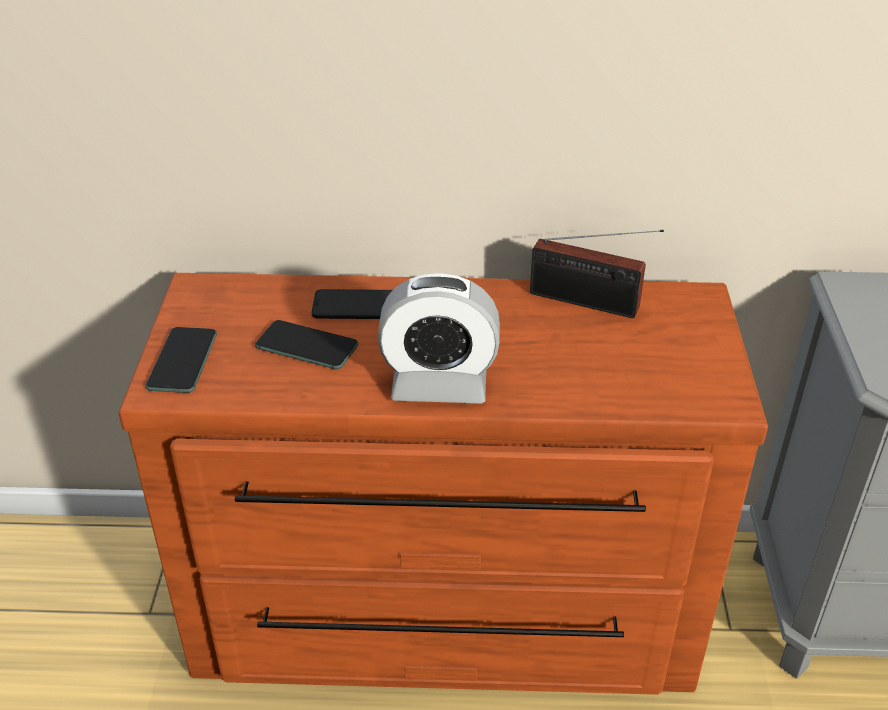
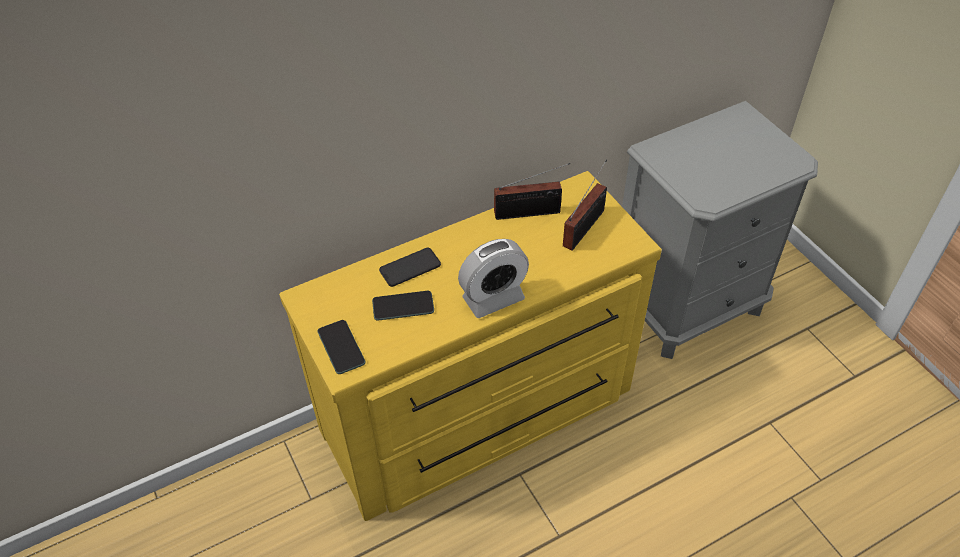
camera: 30 degrees left, 10 degrees up
brown dresser [118,273,768,695] -> yellow dresser [279,171,662,521]
none -> radio [563,159,607,251]

